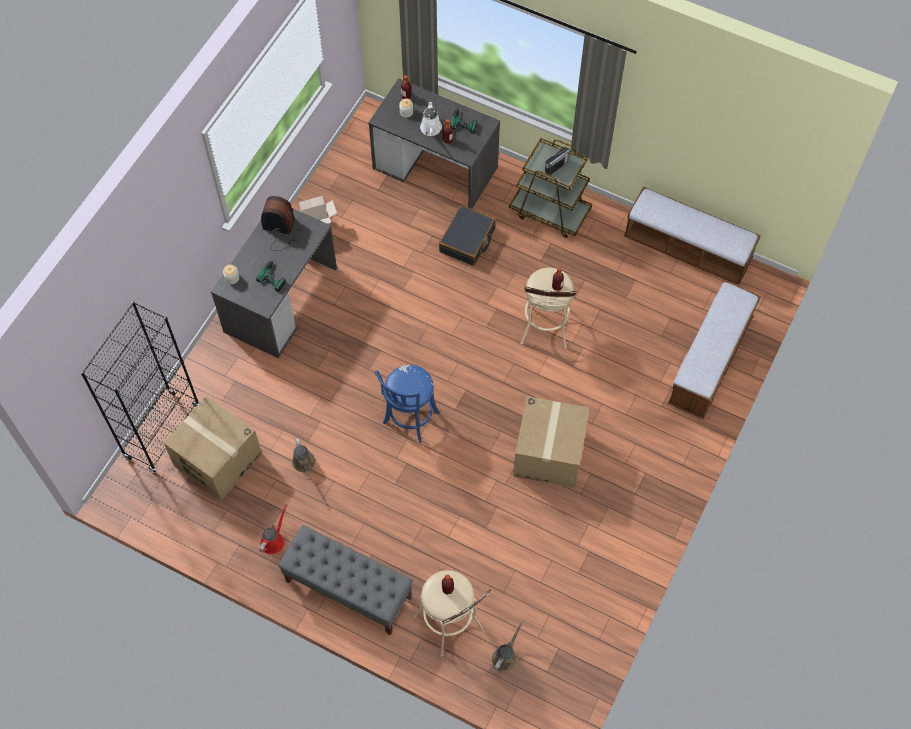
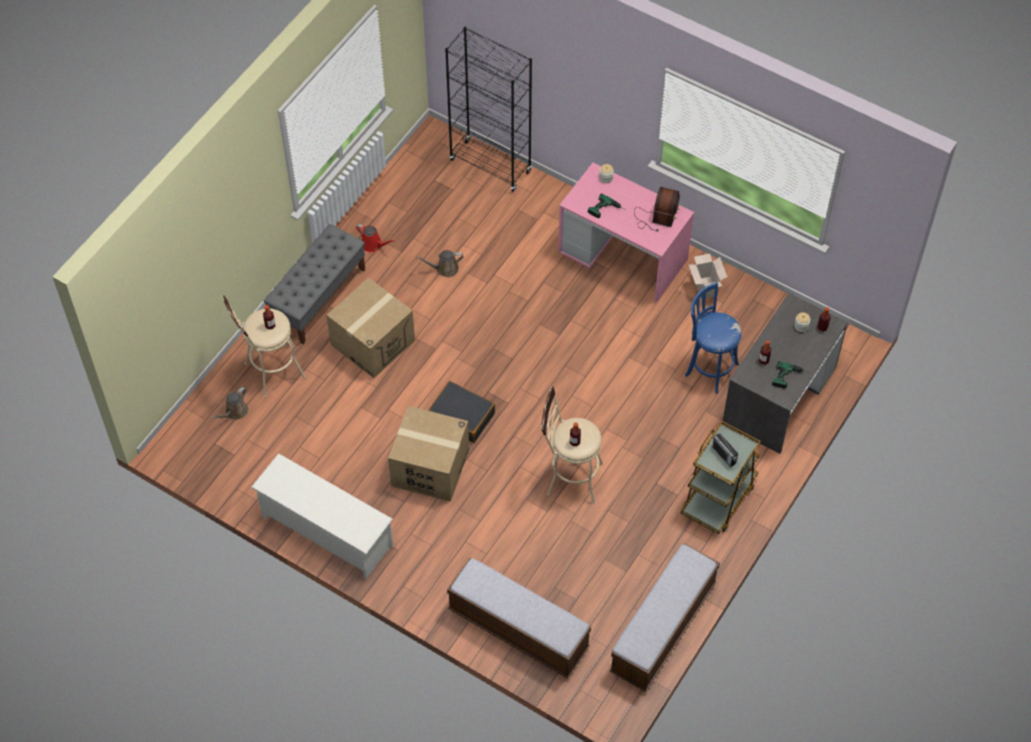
camera: 95 degrees right, 5 degrees down
cardboard box [164,396,262,500] -> cardboard box moved to [326,278,415,378]
grey desk [211,209,337,358] -> pink desk [558,163,694,303]
blue stool [375,365,440,443] -> blue stool moved to [685,282,742,394]
white watering can [420,102,442,136] -> none
black suitcase [439,205,496,266] -> black suitcase moved to [428,381,495,443]
brown watering can [492,620,523,671] -> brown watering can turned 90 degrees clockwise [211,387,248,420]
none -> white shoe rack [251,453,393,579]

